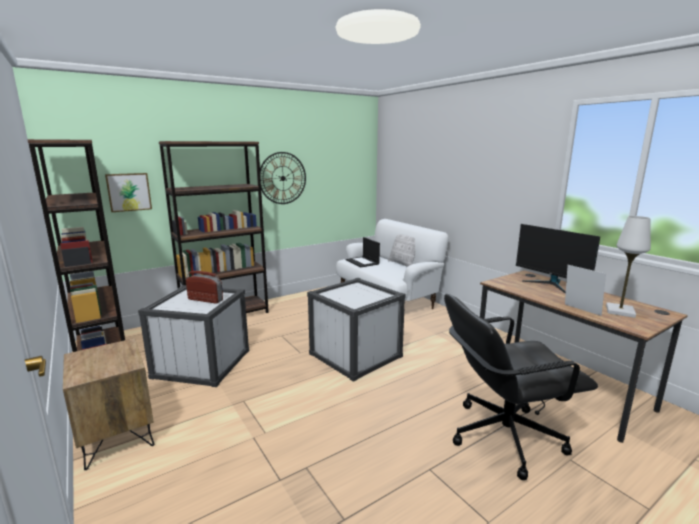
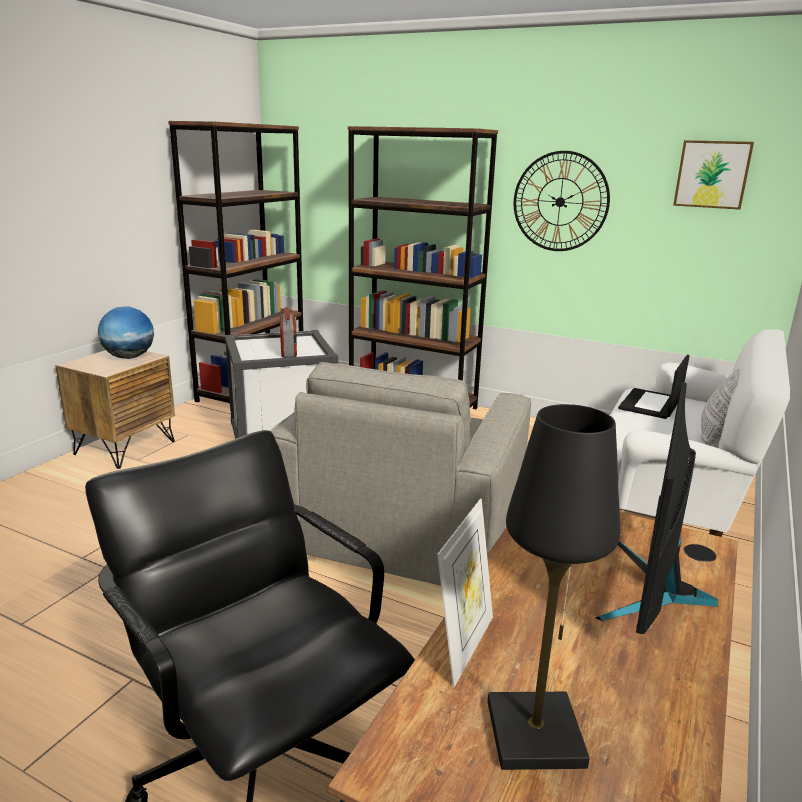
camera: 60 degrees right, 5 degrees up
picture [105,173,152,212] -> picture moved to [673,140,754,210]
white storage box [307,278,406,382] -> grey armchair [271,362,531,586]
white table lamp [606,216,651,318] -> black table lamp [488,404,620,770]
none -> globe [98,306,154,359]

